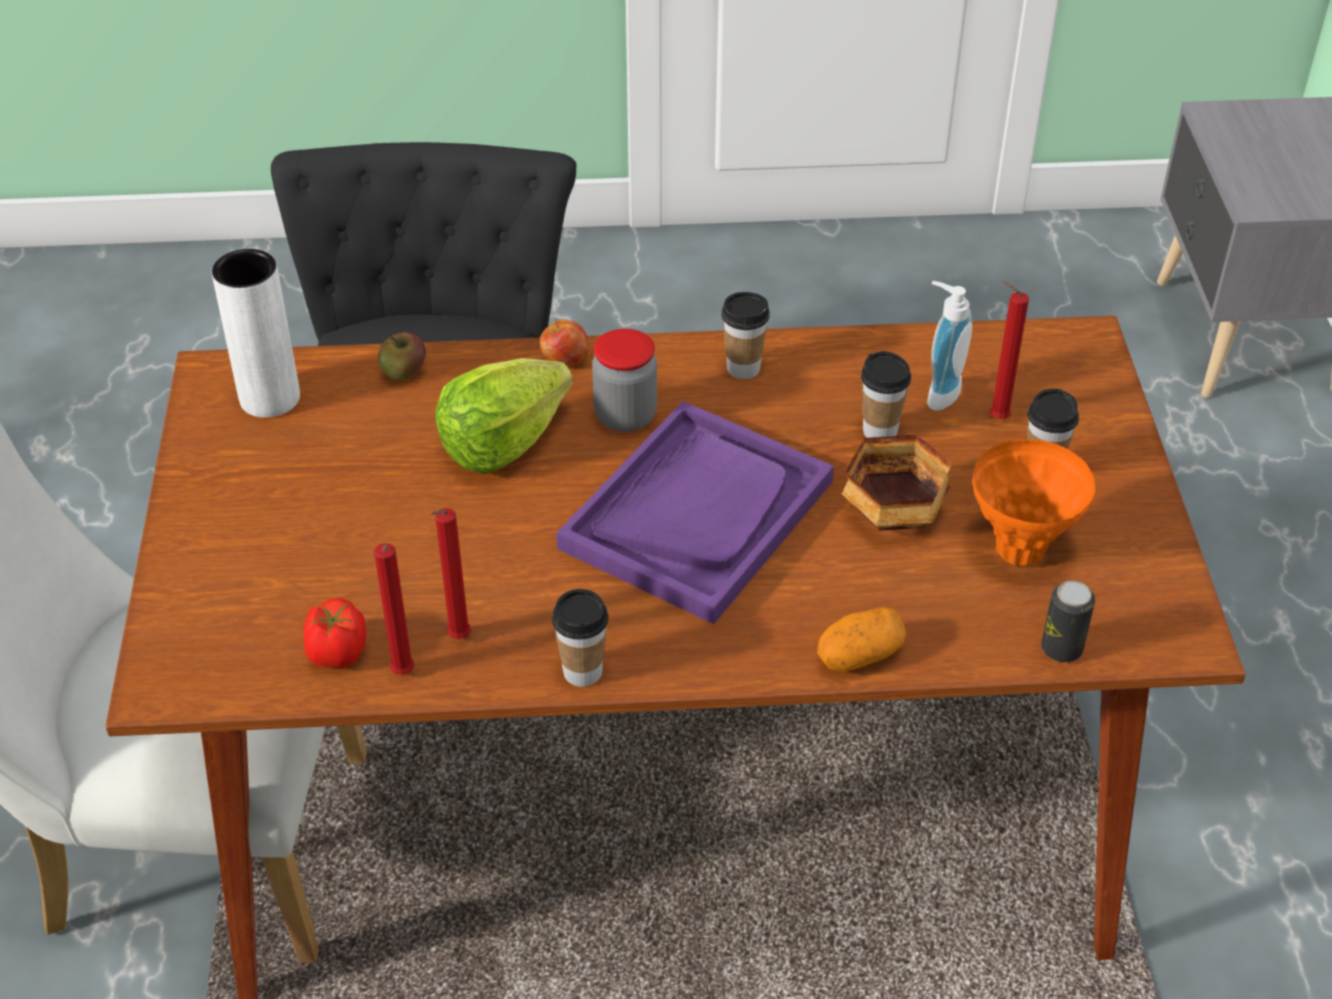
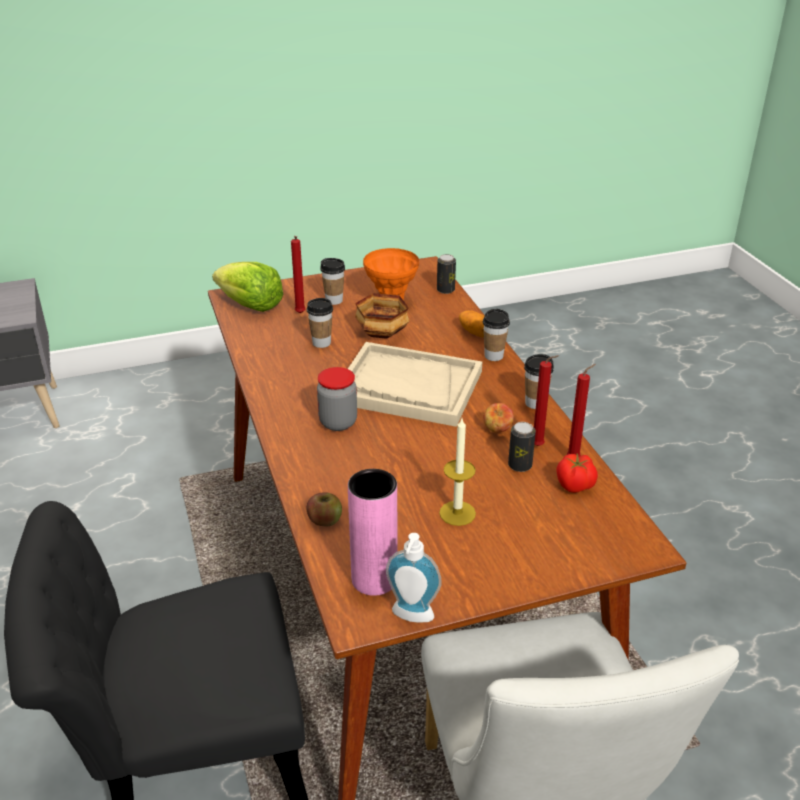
camera: 105 degrees left, 10 degrees down
white vase [212,249,300,418] -> pink vase [348,469,397,596]
lettuce [435,358,573,474] -> lettuce moved to [212,262,283,312]
apple [540,319,589,366] -> apple moved to [483,403,514,433]
purple tray [556,401,834,624] -> beige tray [348,342,482,427]
cup [722,292,770,379] -> cup moved to [483,309,510,361]
soap dispenser [927,281,972,411] -> soap dispenser moved to [386,533,442,623]
none -> candle [439,419,476,526]
none -> can [508,422,536,472]

